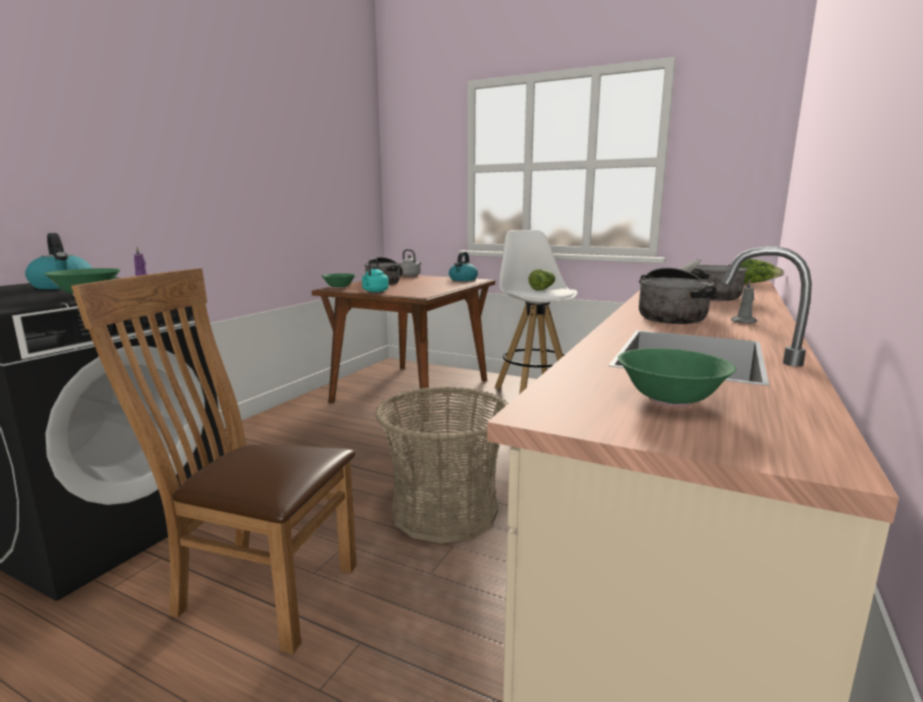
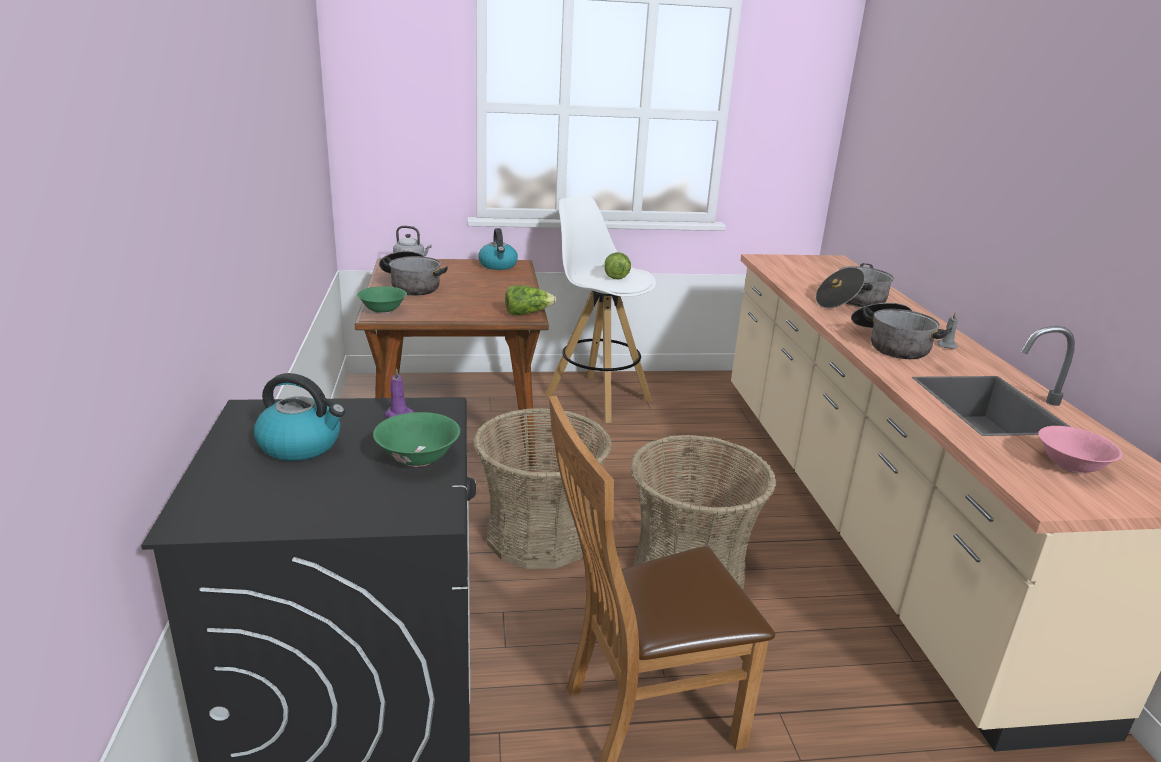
camera: 35 degrees left, 10 degrees up
turquoise kettle [362,258,389,292] -> none
green bowl [618,348,736,407] -> pink bowl [1038,426,1122,474]
lettuce [741,258,783,284] -> lettuce moved to [505,285,556,315]
none -> basket [474,408,612,569]

